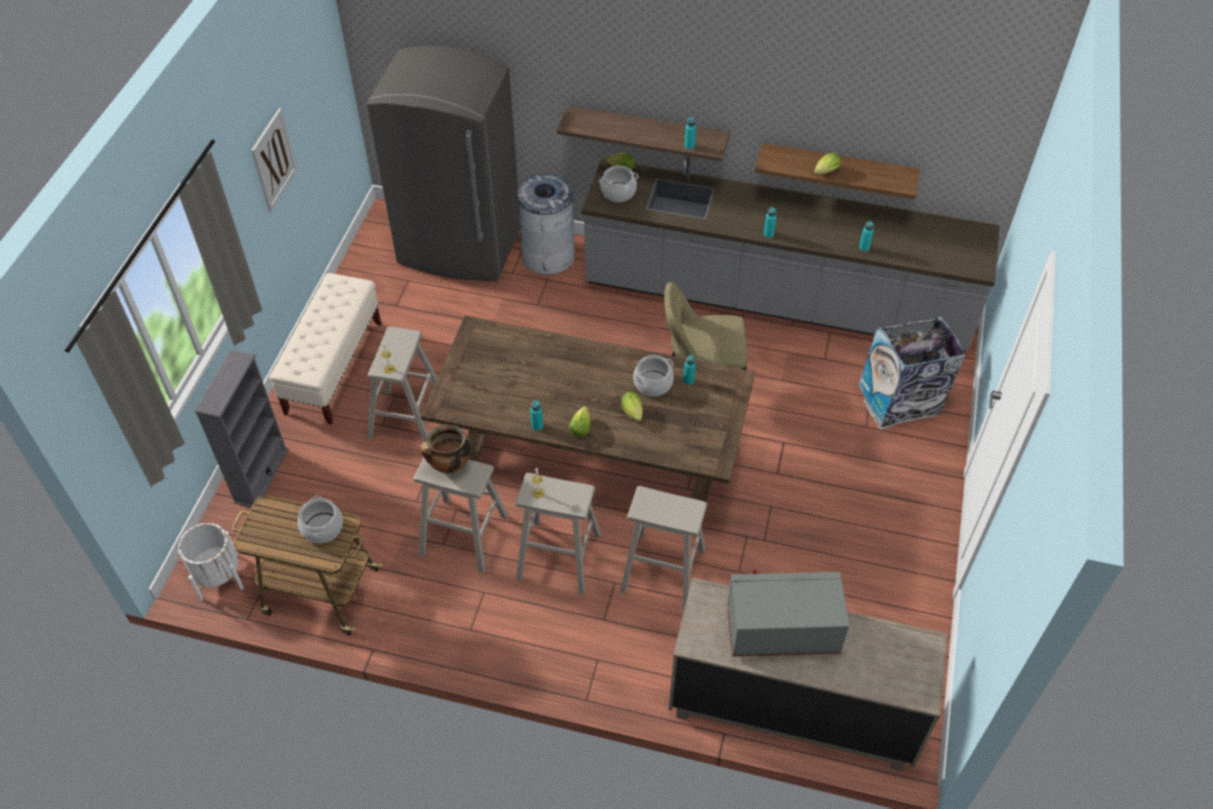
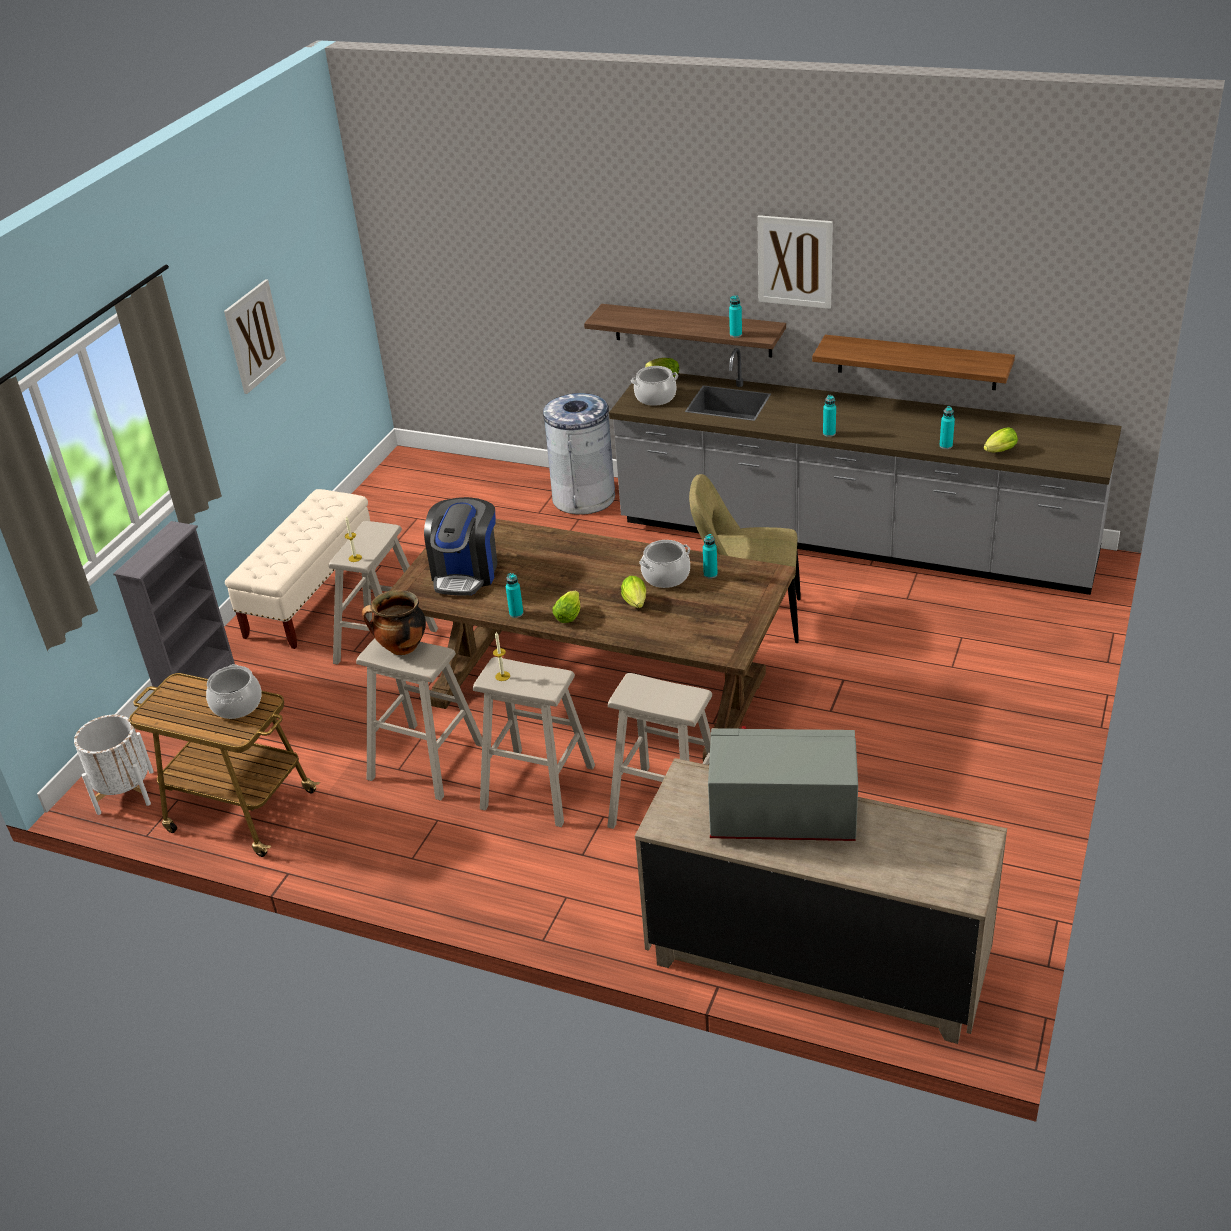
camera: 10 degrees right, 15 degrees down
grey fridge [367,46,520,282] -> none
lettuce [814,153,841,174] -> lettuce moved to [984,428,1018,453]
trash can [858,317,965,429] -> none
none -> coffee machine [424,497,497,596]
none -> picture [757,215,833,309]

